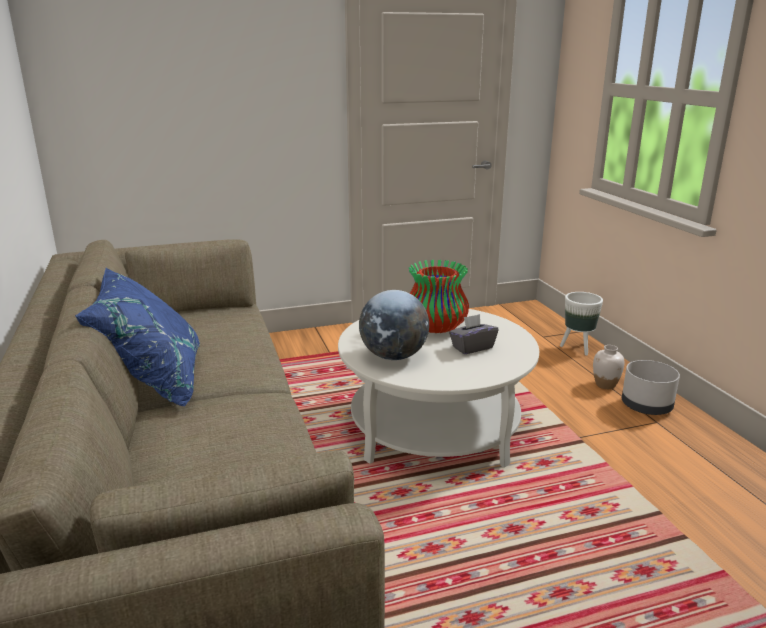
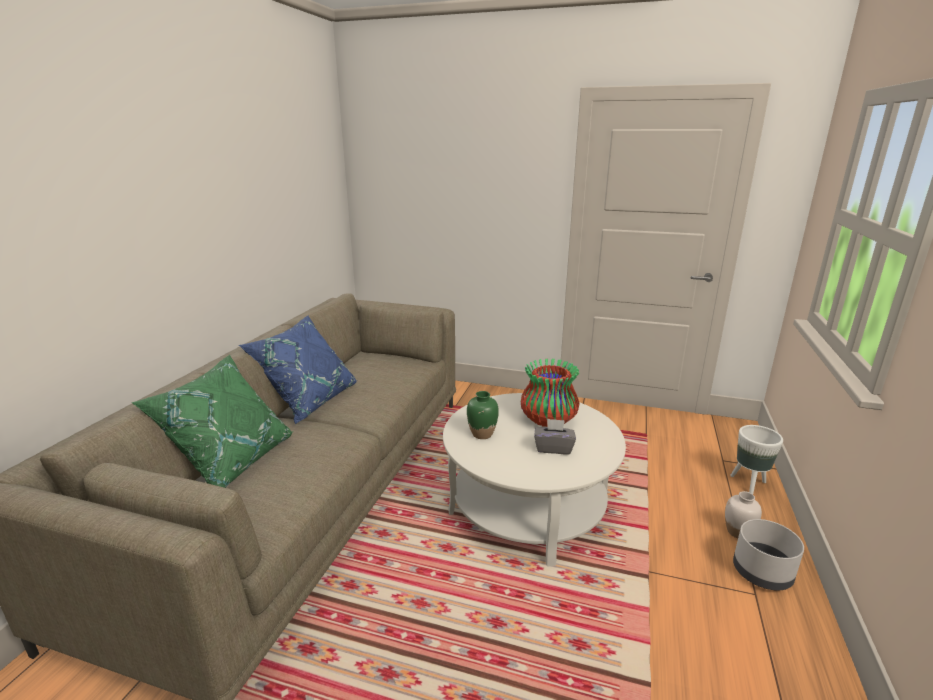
camera: 35 degrees right, 0 degrees up
globe [359,290,429,360] -> green vase [467,391,499,439]
none -> green pillow [132,355,293,488]

